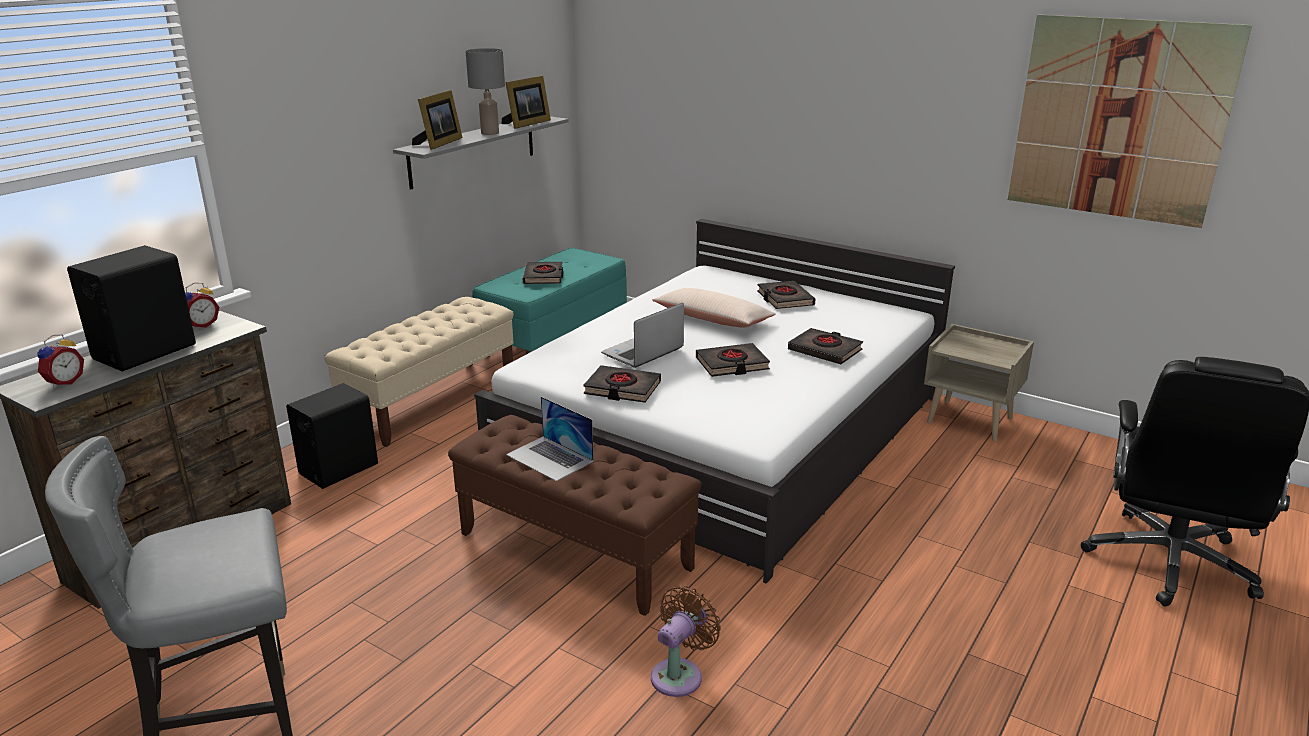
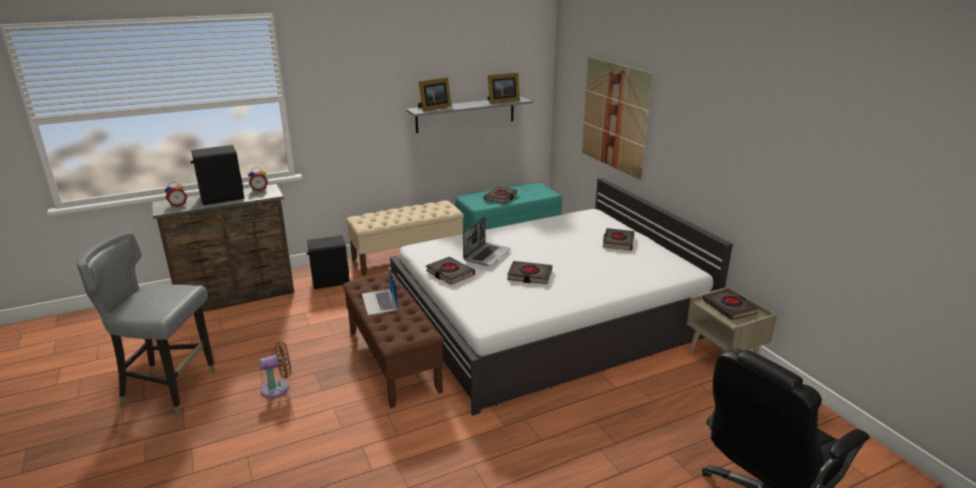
camera: 30 degrees right, 0 degrees up
grey table lamp [466,48,505,135] -> none
laptop [601,303,684,368] -> laptop turned 135 degrees clockwise [463,217,511,266]
brown fan [651,586,721,697] -> brown fan moved to [259,342,291,398]
beige pillow [652,288,776,328] -> none
black book [788,328,863,364] -> black book moved to [703,289,758,320]
picture [1008,15,1252,228] -> picture moved to [582,57,653,180]

